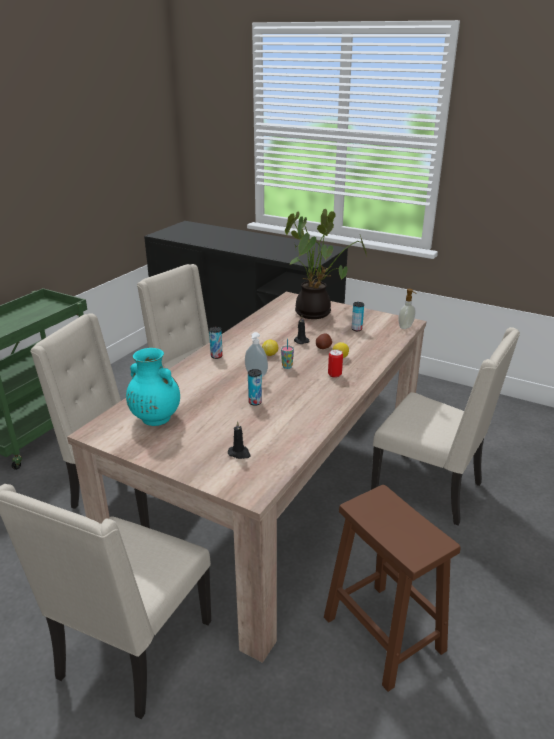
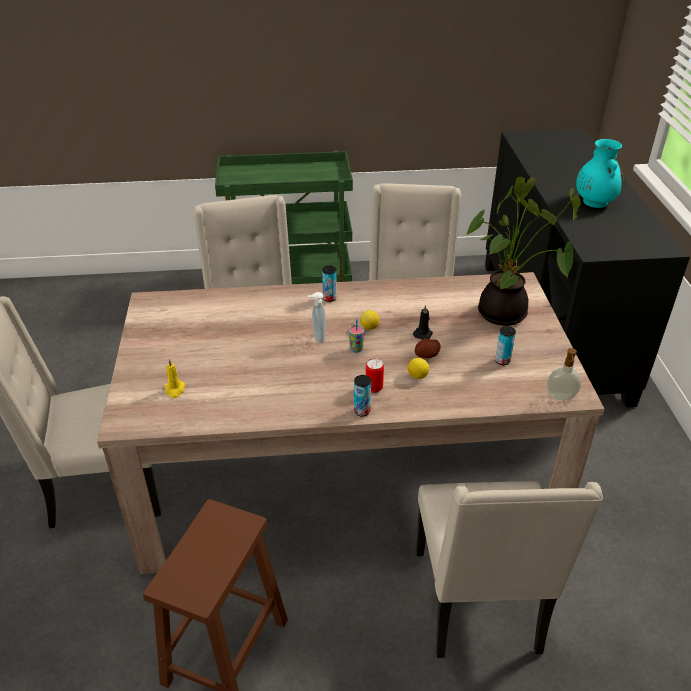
camera: 55 degrees right, 10 degrees up
turquoise vase [126,348,180,426] -> turquoise vase moved to [576,139,624,208]
black candle [228,421,251,459] -> yellow candle [165,359,185,398]
can [248,369,262,406] -> can moved to [354,375,371,416]

